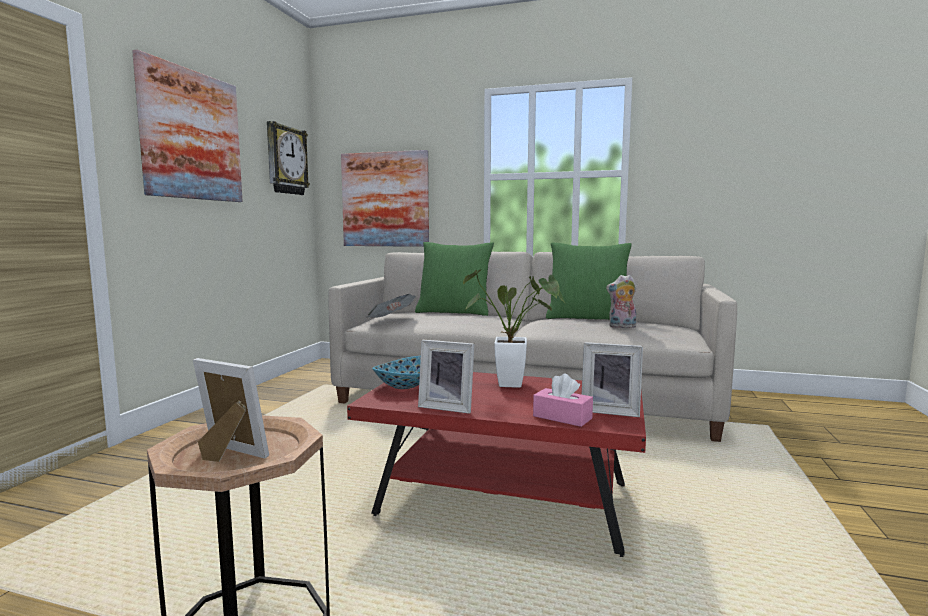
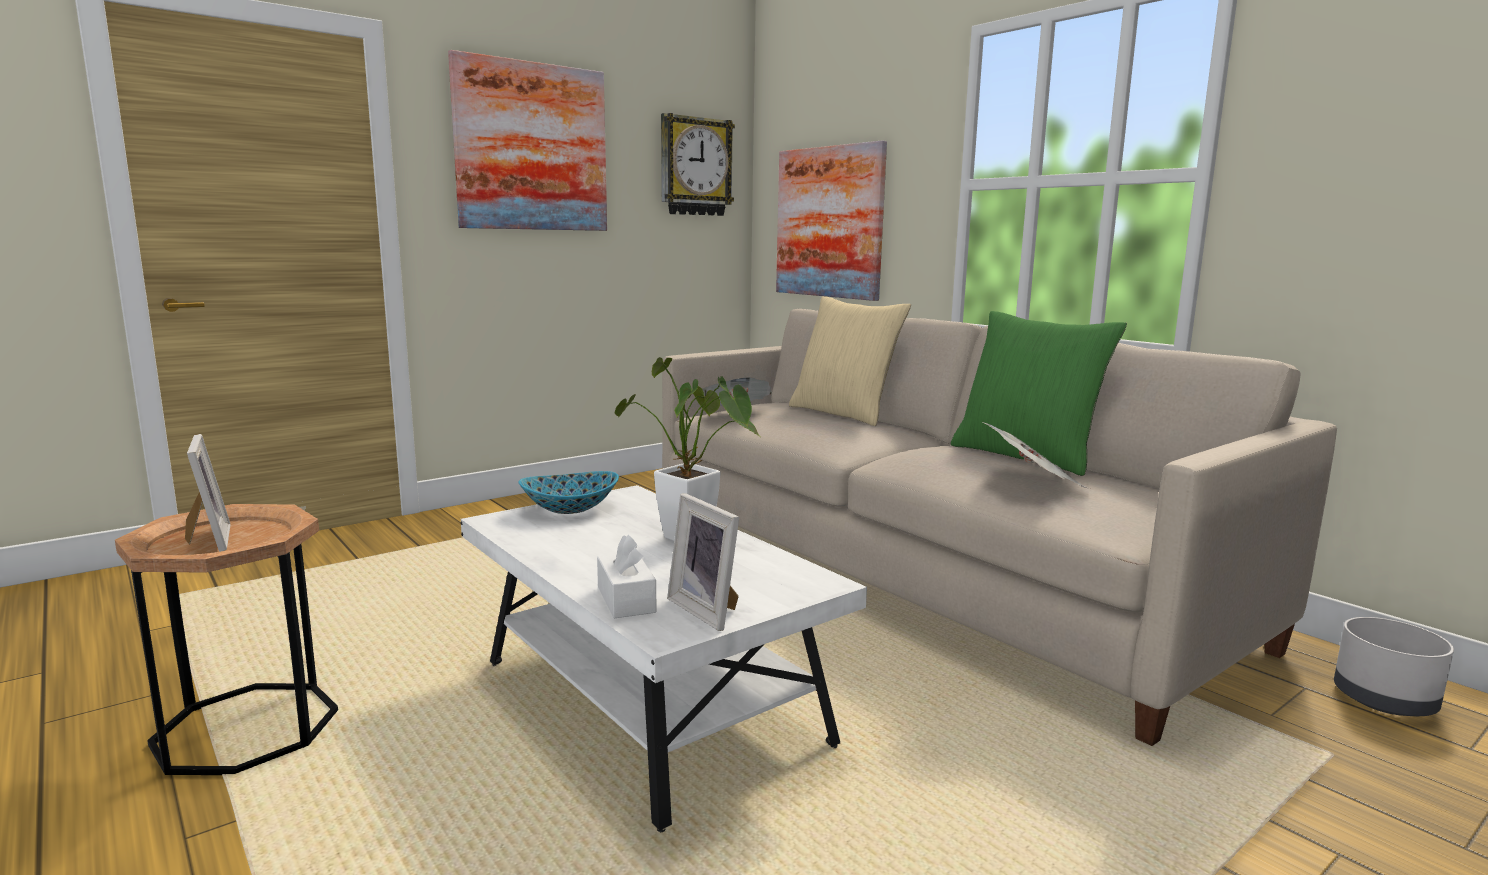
camera: 35 degrees right, 5 degrees up
red coffee table [347,372,646,557] -> white coffee table [461,485,867,832]
green pillow [415,242,494,316] -> beige pillow [789,296,911,426]
picture frame [418,340,474,414] -> none
pink tissue box [533,373,593,427] -> white tissue box [597,535,657,618]
plush toy [606,275,637,329] -> newspaper [983,422,1090,489]
none -> grey planter [1334,617,1454,716]

